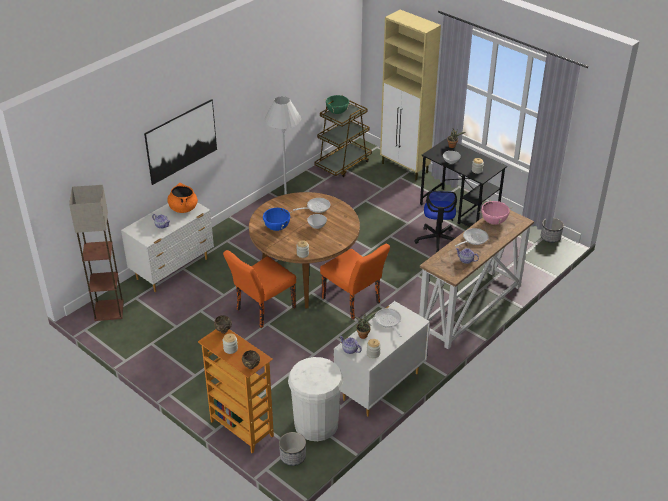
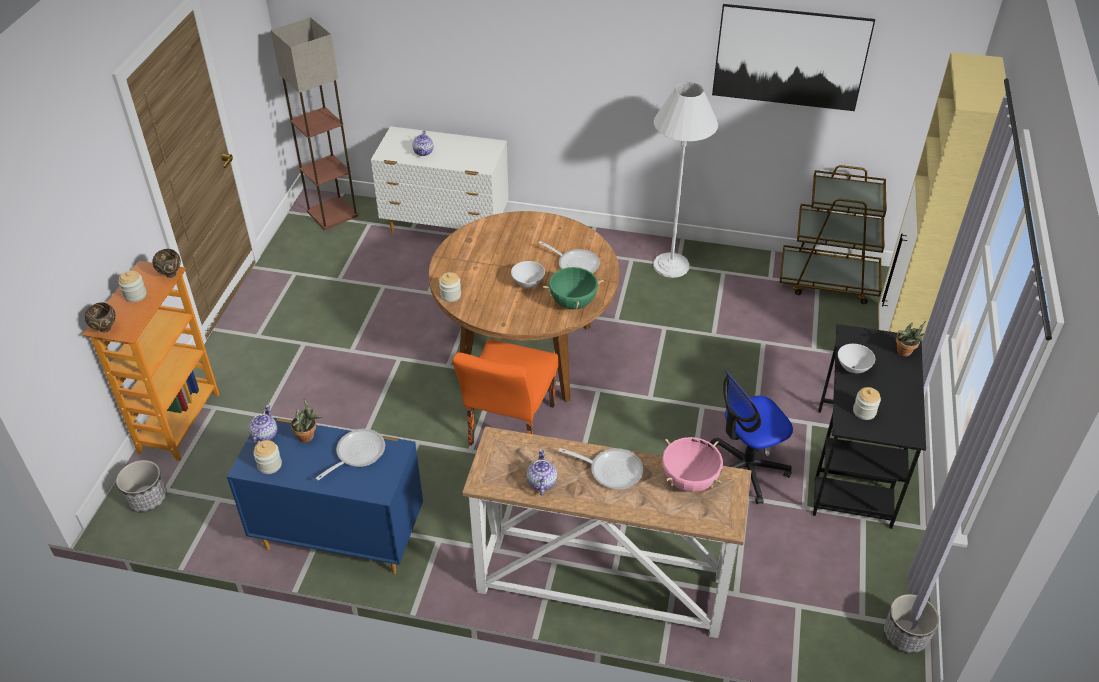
camera: 60 degrees right, 5 degrees up
picture [144,99,217,185] -> picture moved to [712,4,875,111]
orange cooking pot [167,183,198,213] -> none
orange chair [223,250,296,328] -> none
blue cooking pot [261,207,292,231] -> none
white trash can [288,357,343,441] -> none
green cooking pot [324,94,351,114] -> green cooking pot moved to [543,264,604,309]
white dresser [334,301,430,417] -> blue dresser [227,418,423,574]

